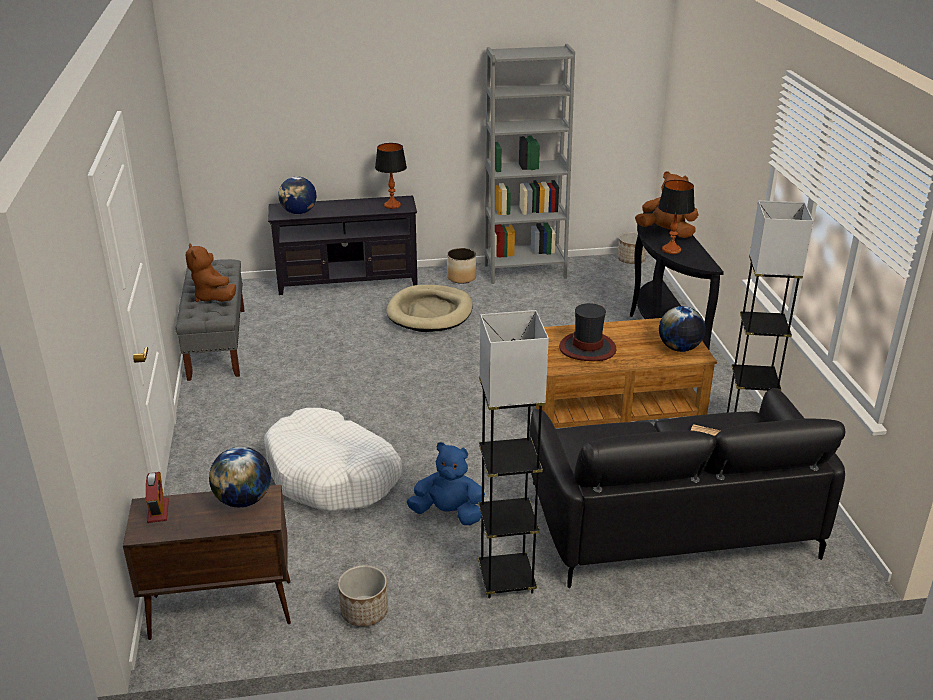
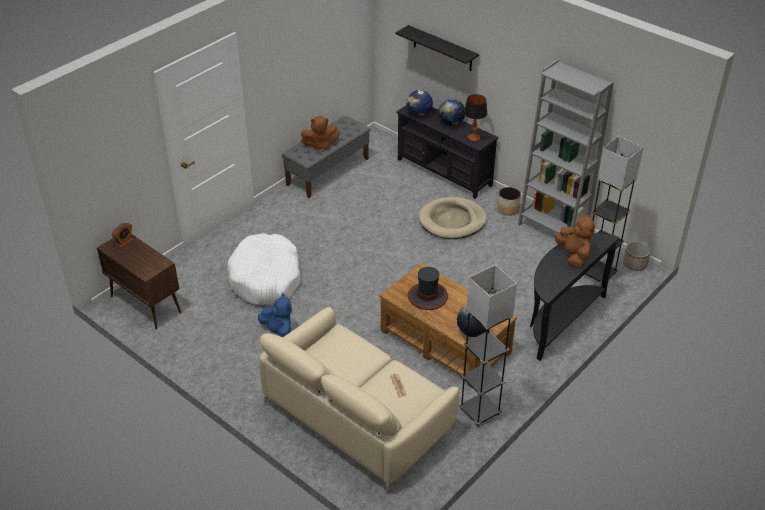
camera: 50 degrees right, 10 degrees up
brown plush toy [186,243,236,302] -> brown plush toy turned 120 degrees counterclockwise [301,116,340,152]
globe [209,447,271,507] -> globe moved to [439,99,465,126]
planter [338,565,388,627] -> none
grey floor lamp [478,310,549,598] -> grey floor lamp moved to [583,136,643,283]
black sofa [530,388,845,588] -> beige sofa [259,307,460,494]
table lamp [658,180,695,254] -> none
none -> black shelf [395,25,479,71]

